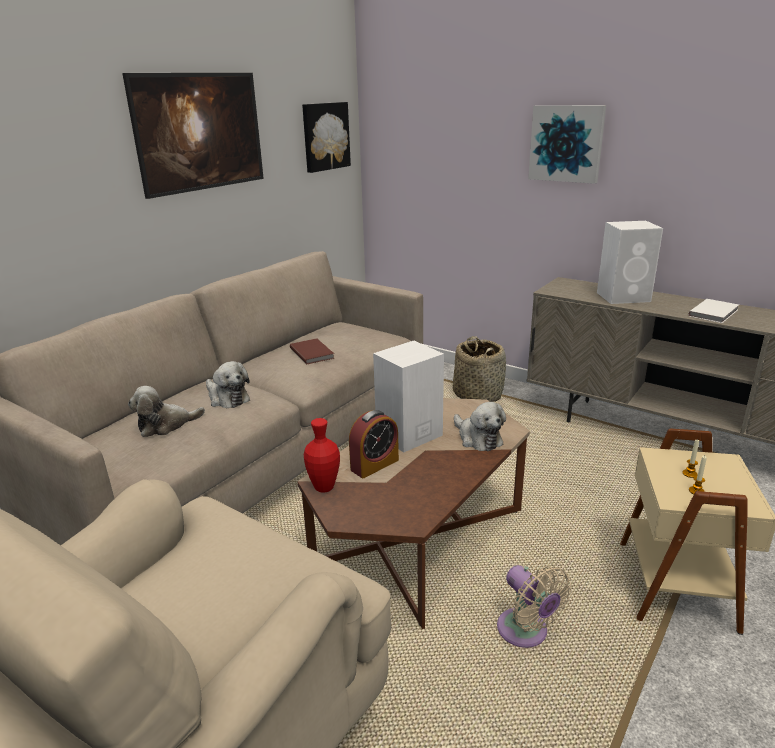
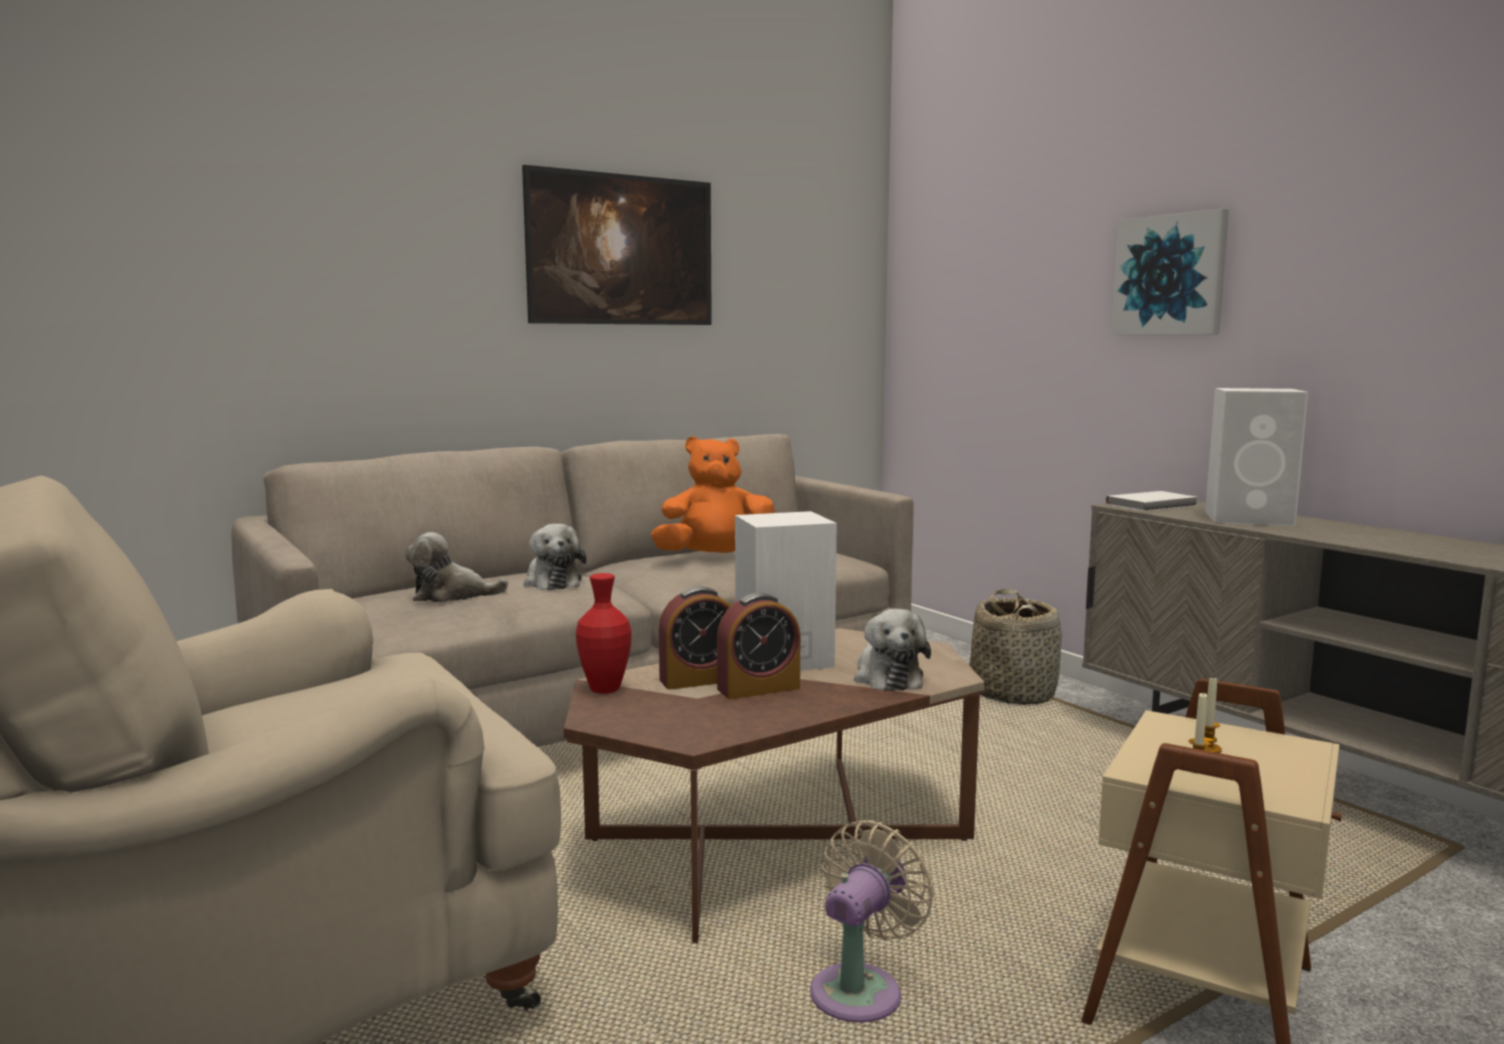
camera: 20 degrees right, 15 degrees down
brown book [290,338,334,364] -> orange plush toy [651,436,775,553]
picture [302,102,351,173] -> none
beige fan [497,565,571,648] -> beige fan turned 135 degrees counterclockwise [810,820,934,1023]
white book [688,299,739,323] -> white book moved to [1106,491,1198,511]
none -> alarm clock [717,593,800,699]

